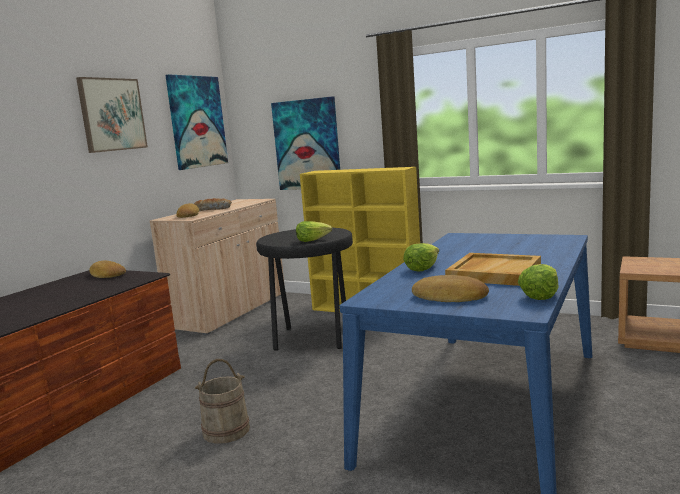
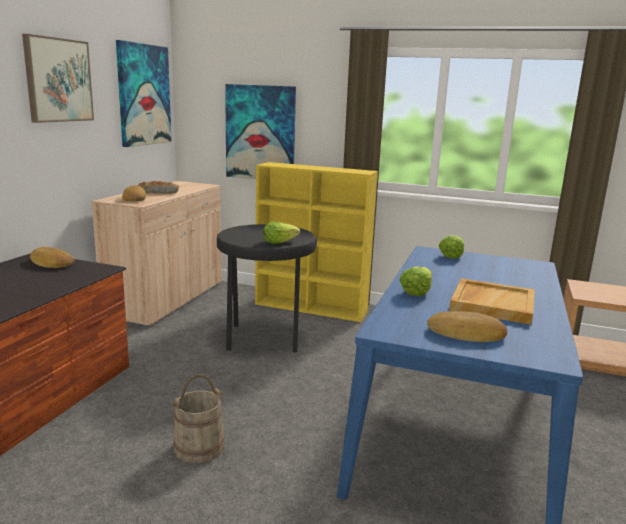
camera: 10 degrees left, 5 degrees up
lettuce [518,264,559,300] -> lettuce moved to [439,235,464,259]

